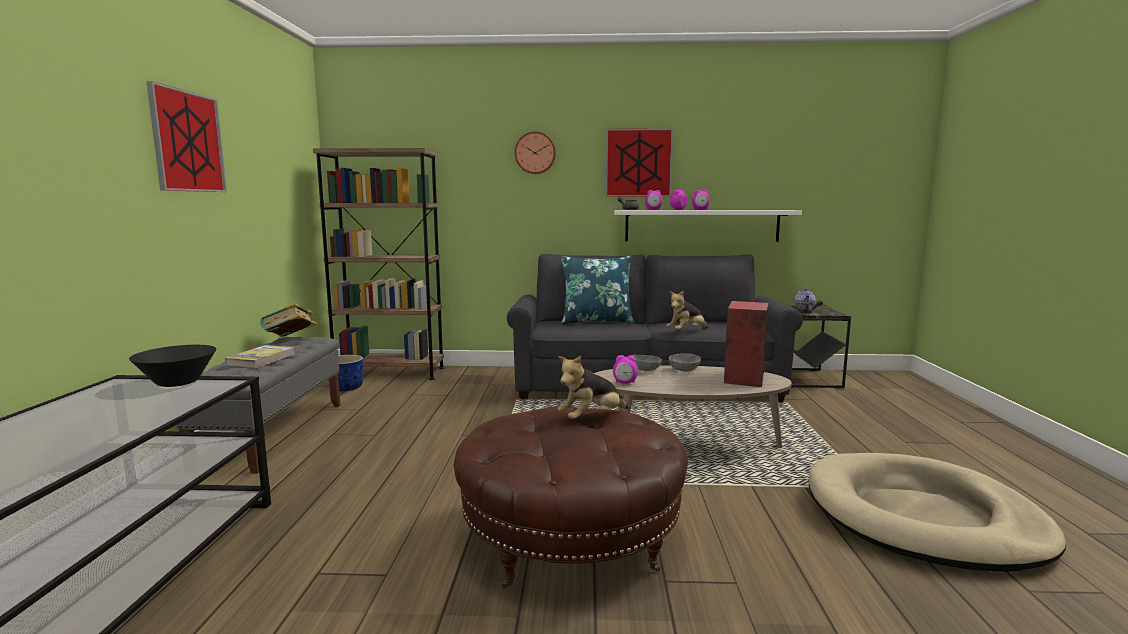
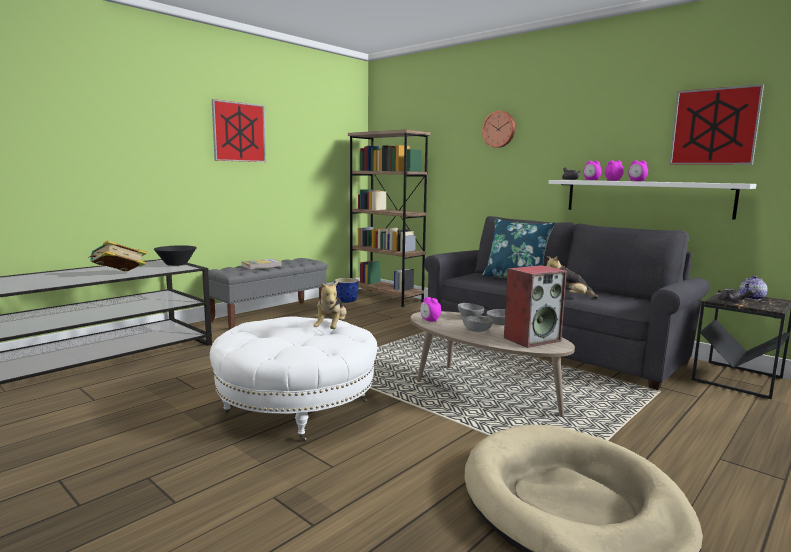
camera: 40 degrees right, 0 degrees up
book [260,303,317,337] -> book moved to [88,240,147,271]
brown ottoman [454,406,688,588] -> white ottoman [210,317,378,442]
plush toy [558,356,629,419] -> plush toy turned 90 degrees counterclockwise [313,281,347,329]
picture [606,128,673,196] -> picture moved to [670,84,764,165]
none -> grey bowl [463,316,493,332]

